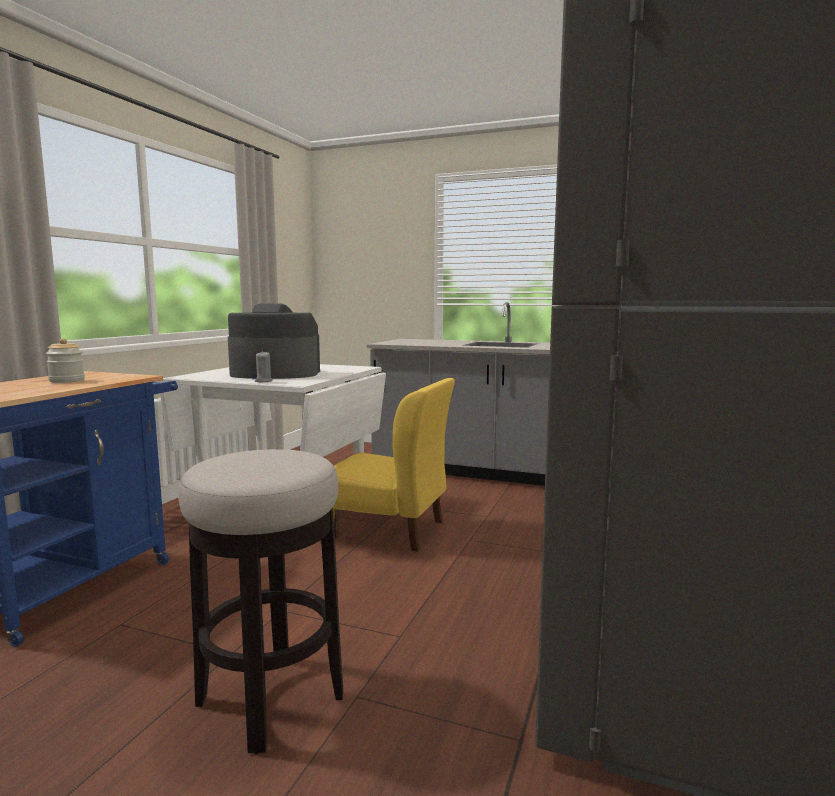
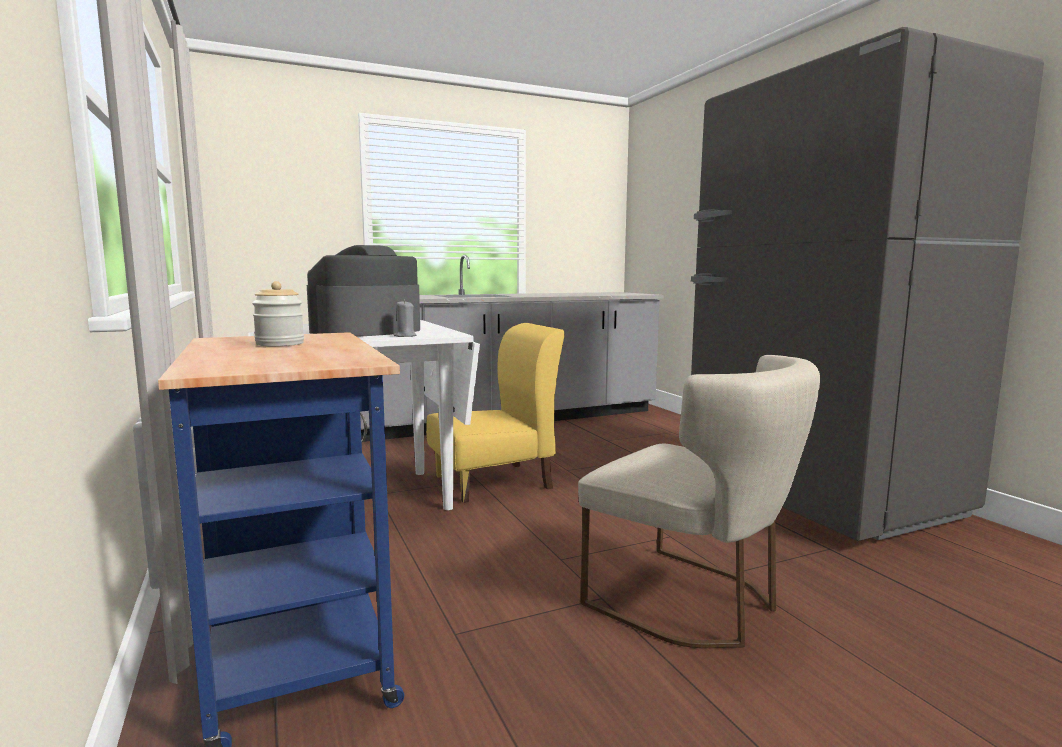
camera: 45 degrees left, 0 degrees up
stool [178,449,343,754] -> beige chair [578,355,820,648]

